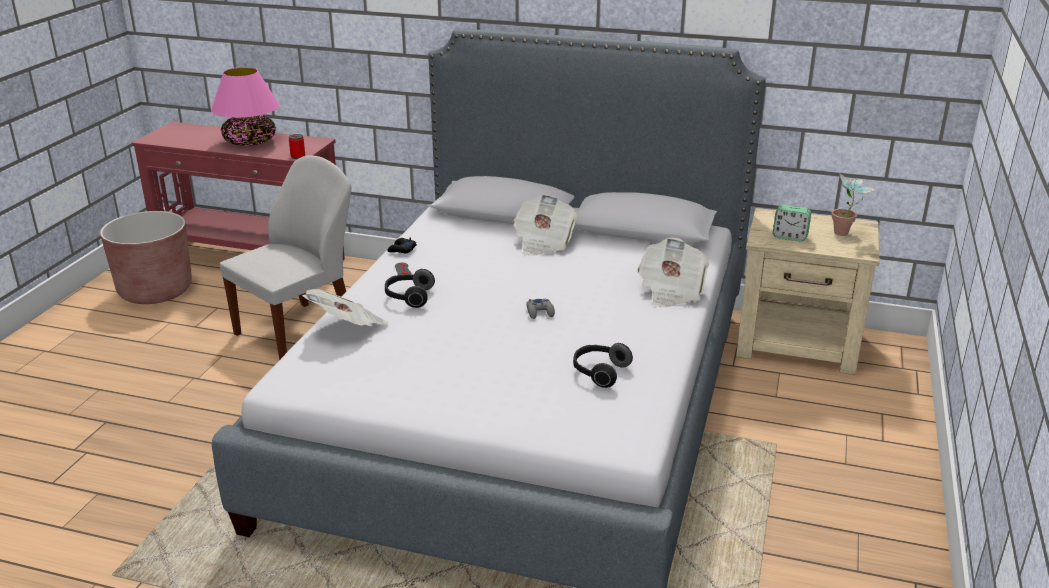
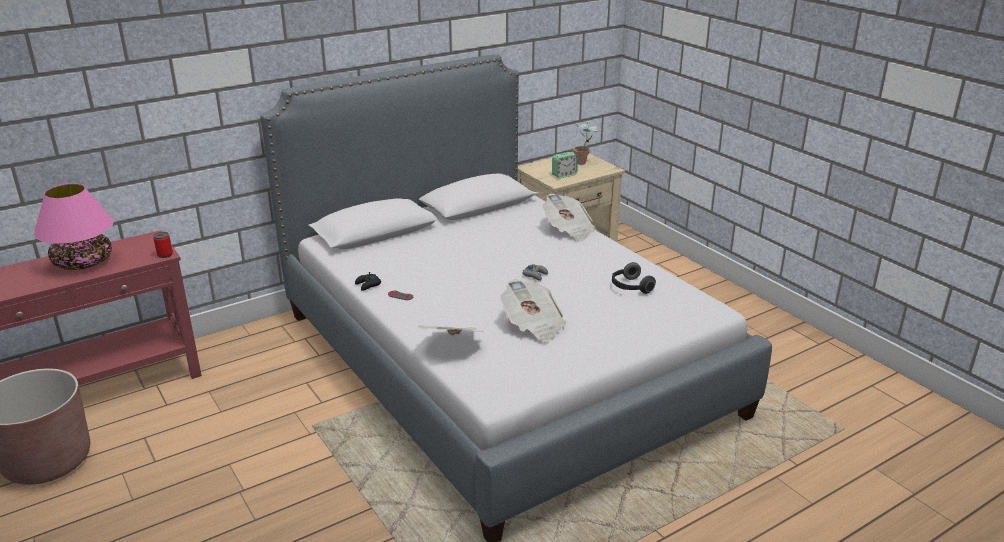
camera: 50 degrees left, 0 degrees up
white chair [220,155,351,360] -> none
headphones [385,269,435,308] -> none
newspaper [513,194,577,256] -> newspaper moved to [500,280,566,343]

